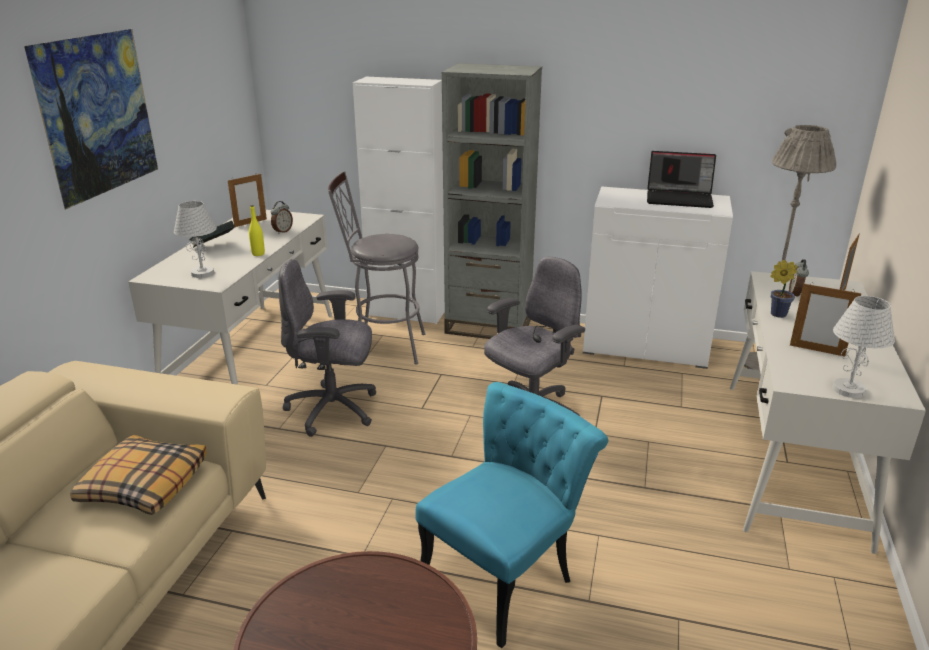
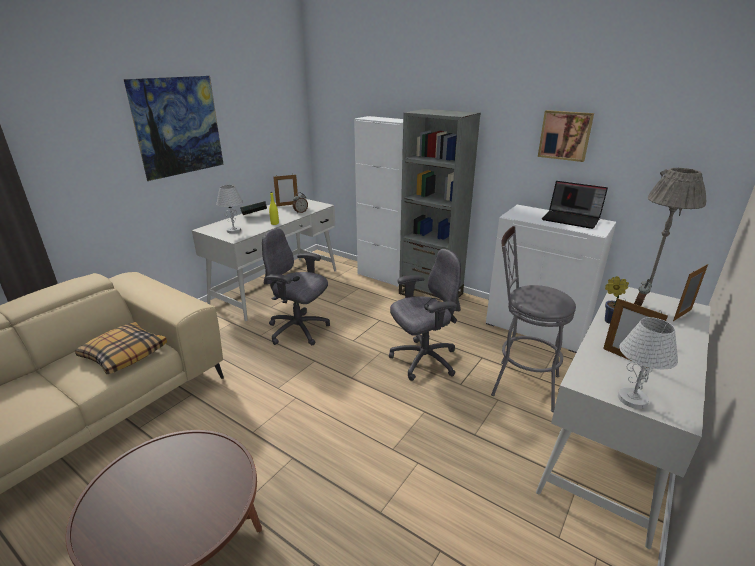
camera: 20 degrees right, 0 degrees up
grey stool [328,171,425,365] -> grey stool moved to [491,226,576,412]
turquoise chair [415,382,609,648] -> none
none -> picture [538,110,594,162]

